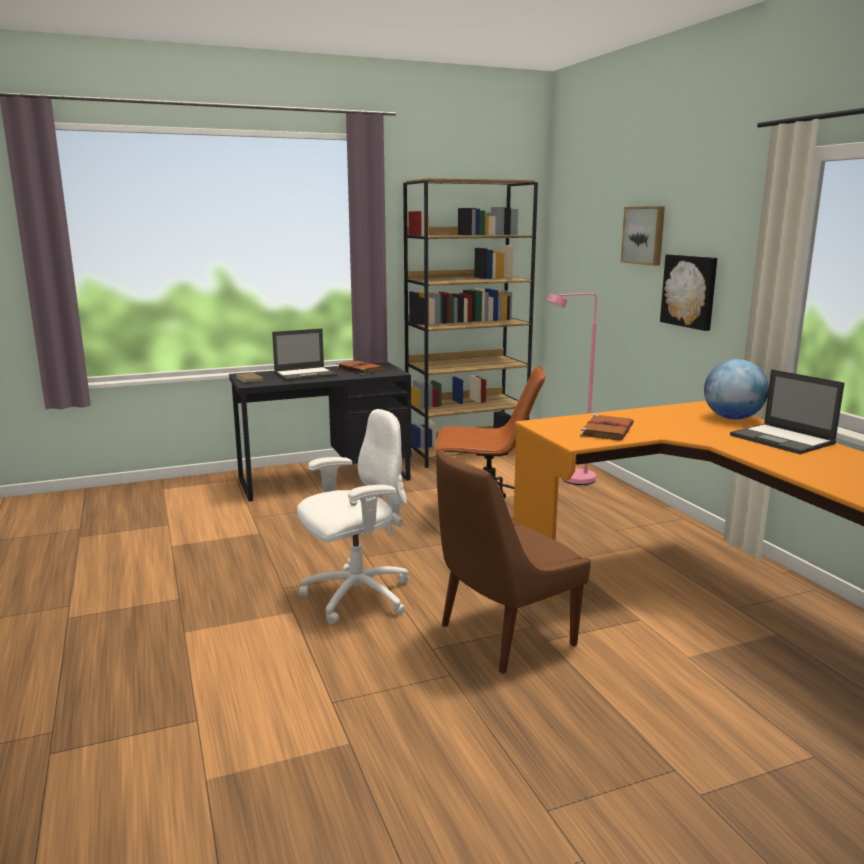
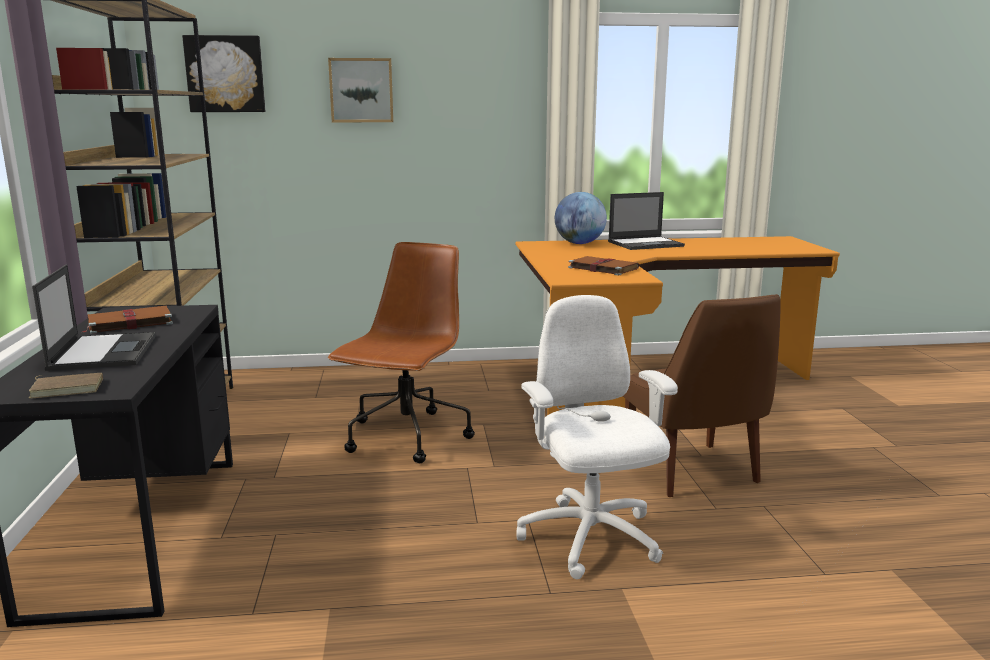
camera: 75 degrees left, 0 degrees up
pink floor lamp [547,293,597,485] -> none
picture [660,254,717,331] -> picture moved to [182,35,265,112]

